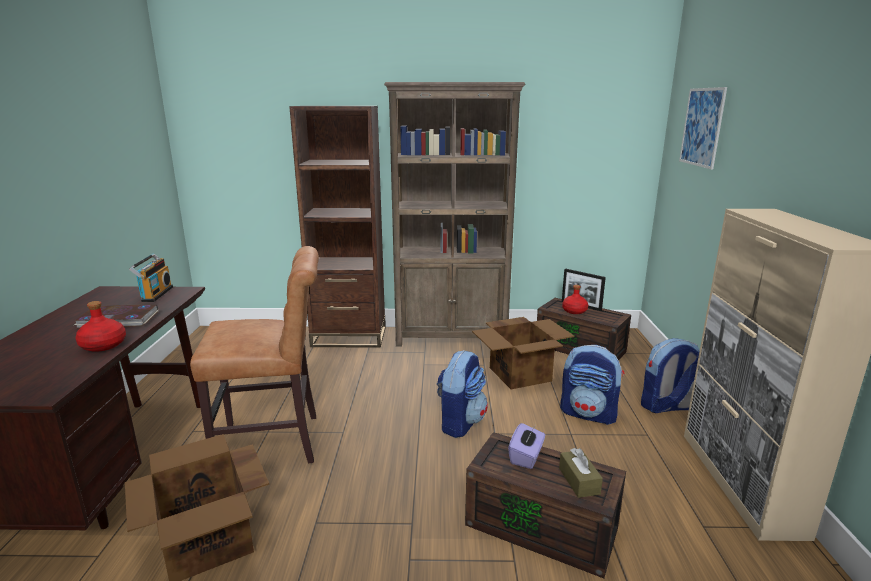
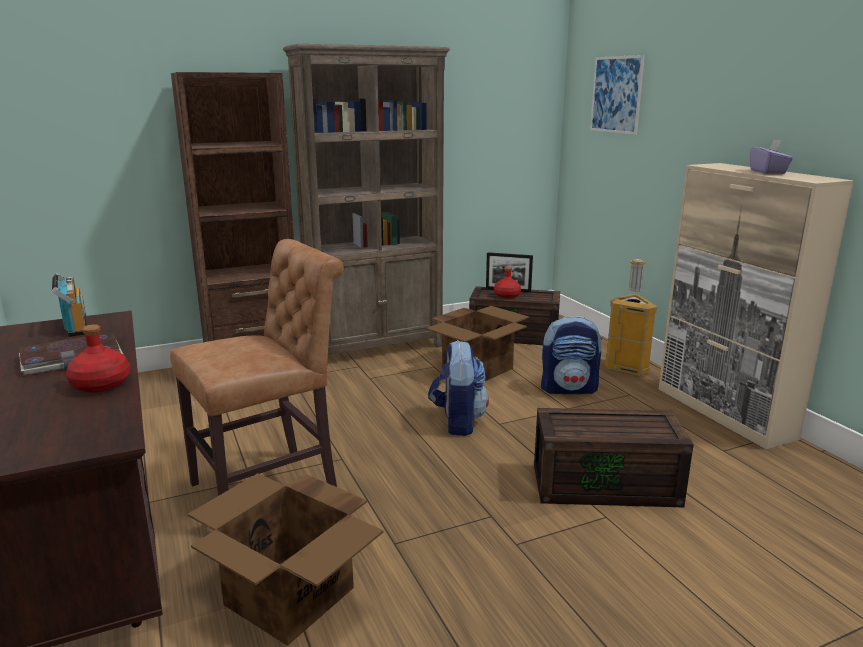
camera: 25 degrees left, 0 degrees up
purple tissue box [508,423,545,469] -> purple tissue box moved to [750,139,793,174]
brown tissue box [559,448,603,498] -> none
backpack [641,338,700,413] -> trash can [605,259,657,377]

